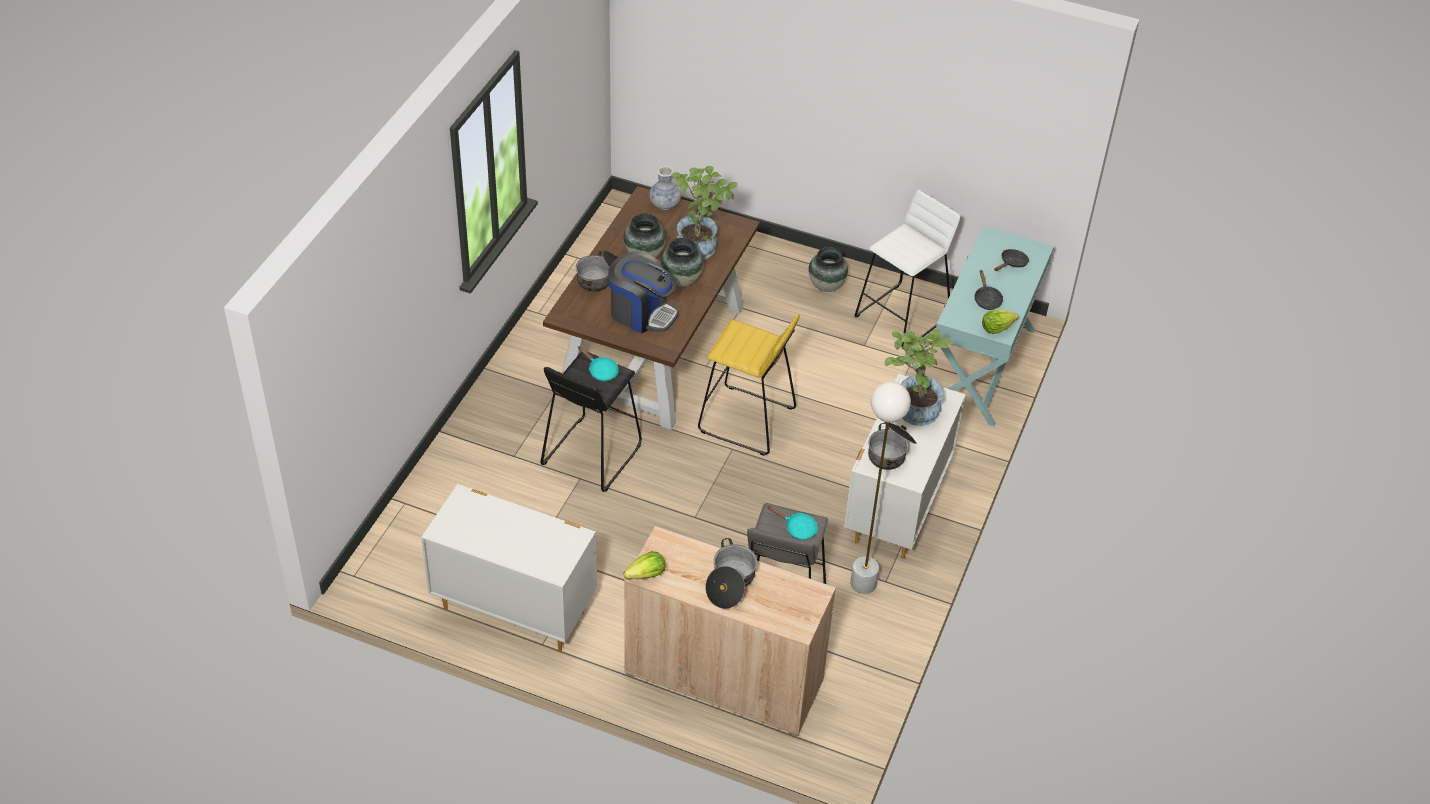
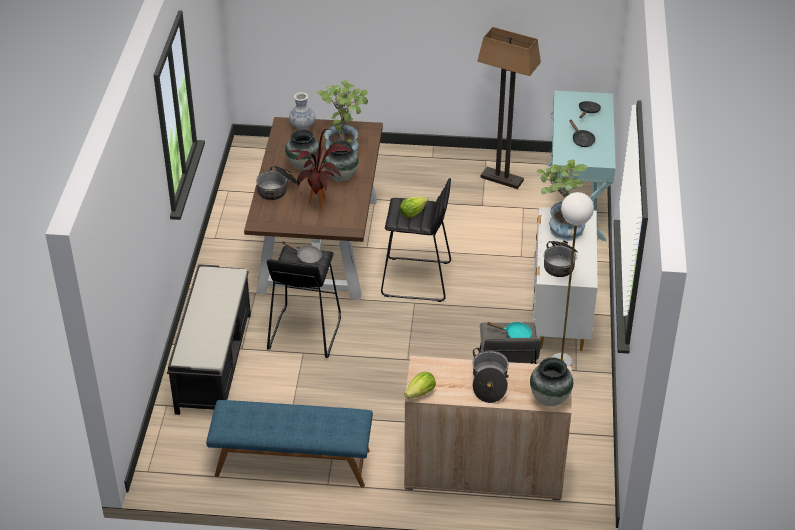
camera: 15 degrees left, 5 degrees down
white dresser [421,484,597,652] -> blue bench [206,400,373,487]
turquoise frying pan [578,346,619,381] -> grey frying pan [282,241,322,264]
coffee machine [608,251,679,333] -> potted plant [287,129,352,210]
yellow stool [698,314,800,456] -> black stool [381,178,451,302]
vase [808,247,848,292] -> vase moved to [530,357,573,406]
white stool [855,190,960,349] -> floor lamp [477,27,541,189]
lettuce [982,310,1018,334] -> lettuce moved to [400,196,428,218]
none -> black bench [167,264,251,415]

